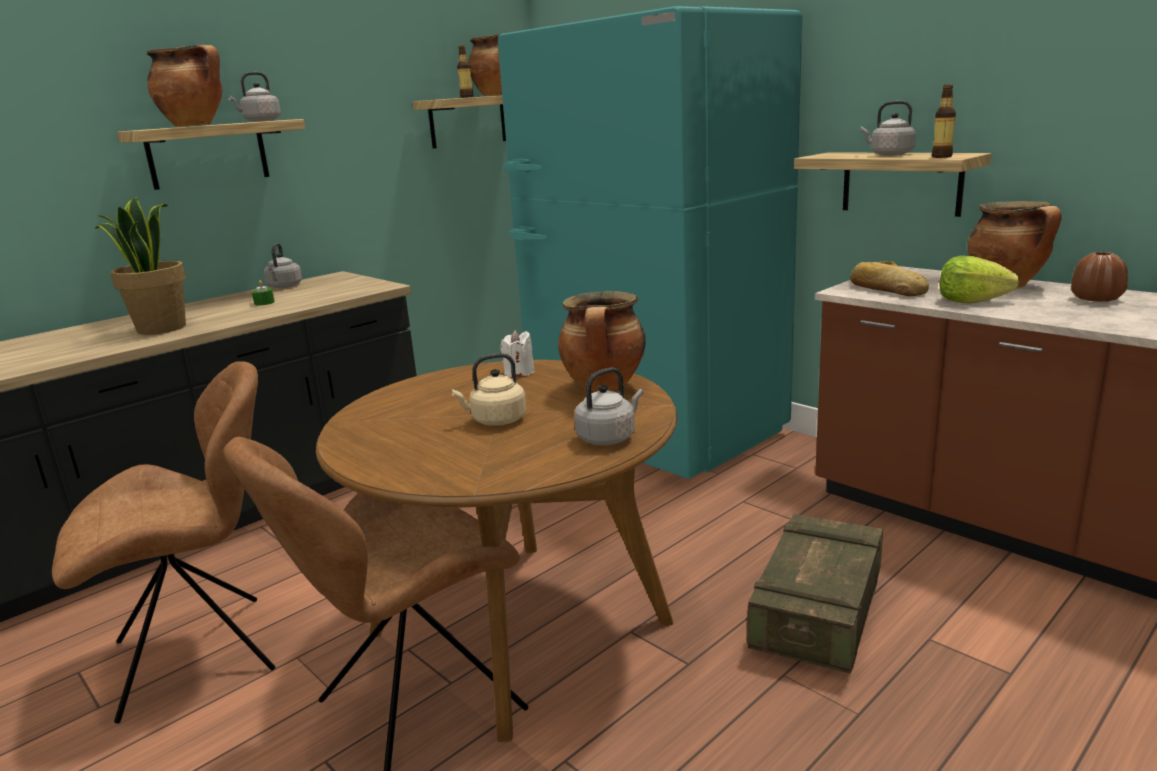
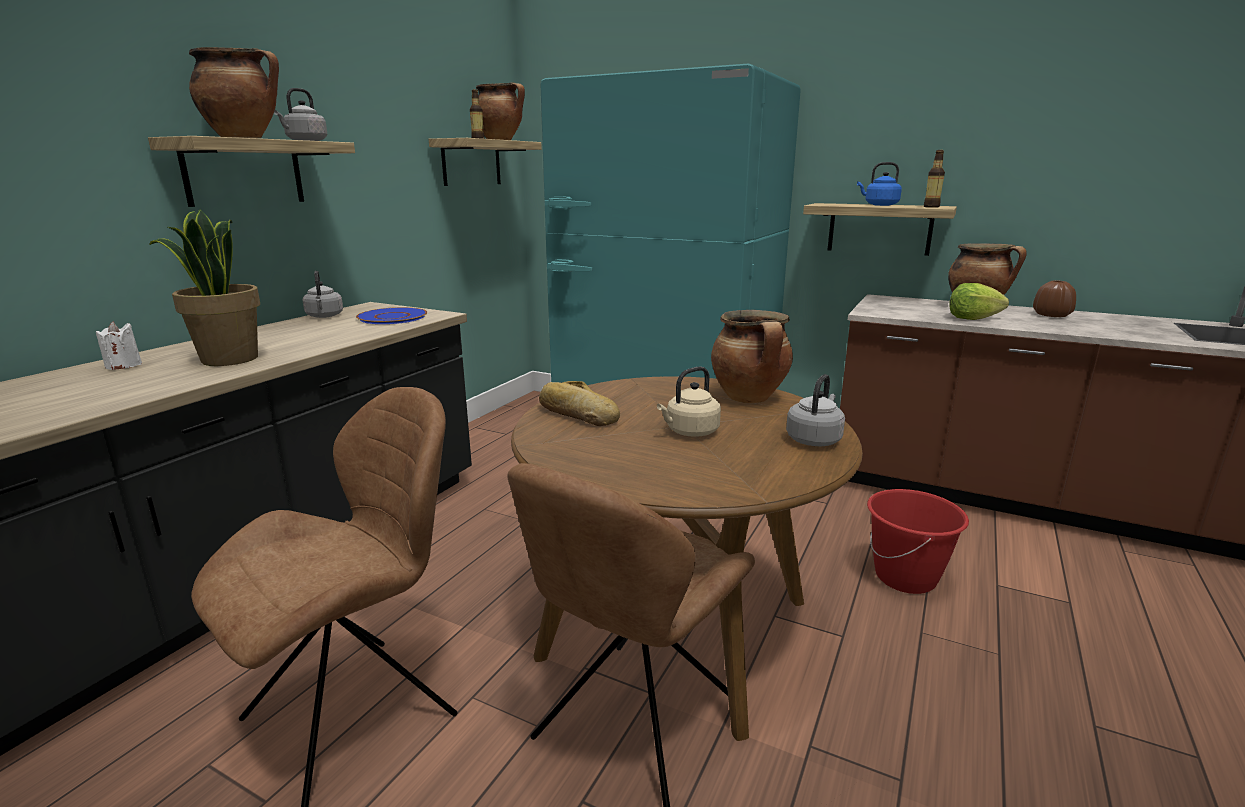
camera: 20 degrees left, 0 degrees up
green candle [252,280,275,306] -> none
white candle [500,330,535,377] -> white candle moved to [96,322,142,370]
crate [747,514,883,674] -> red bucket [867,489,969,594]
bread [850,261,929,296] -> bread moved to [539,381,620,426]
grey kettle [861,101,916,156] -> blue kettle [857,162,902,206]
none -> blue plate [356,307,427,324]

